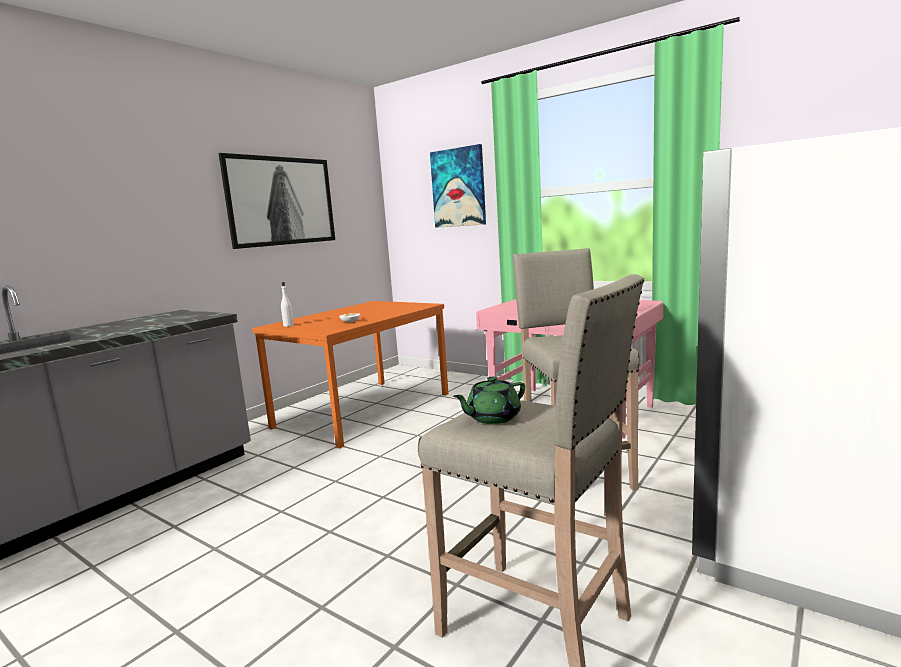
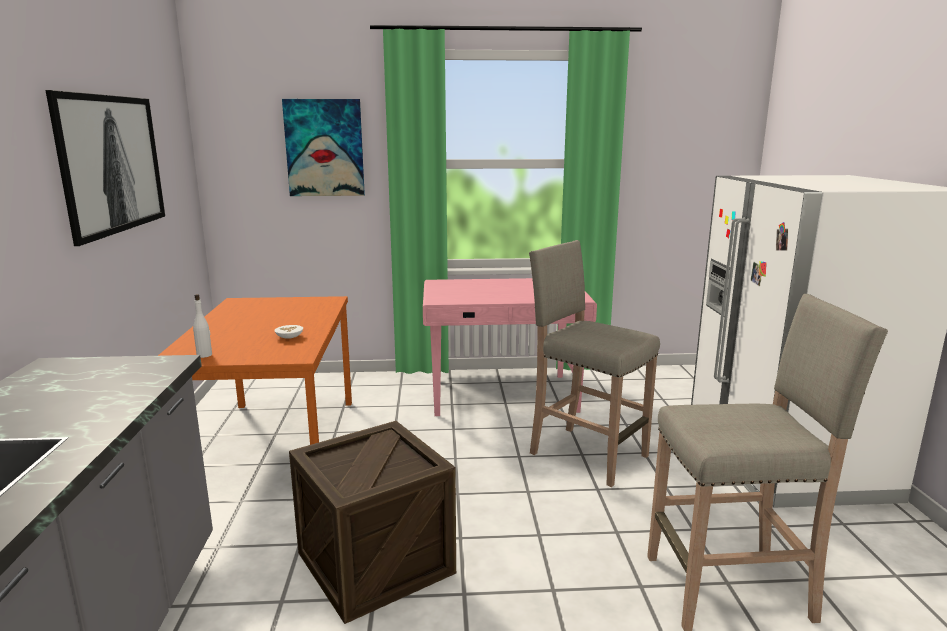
camera: 40 degrees left, 5 degrees up
green teapot [453,376,525,424] -> none
none -> crate [289,421,456,624]

